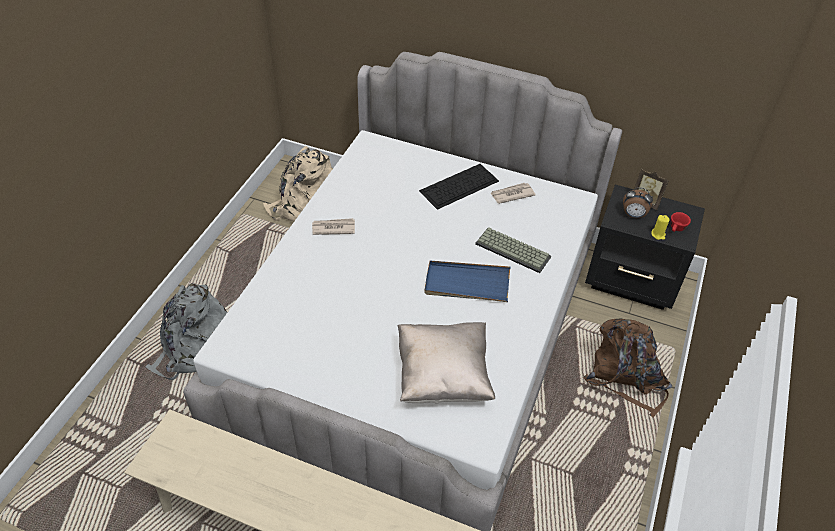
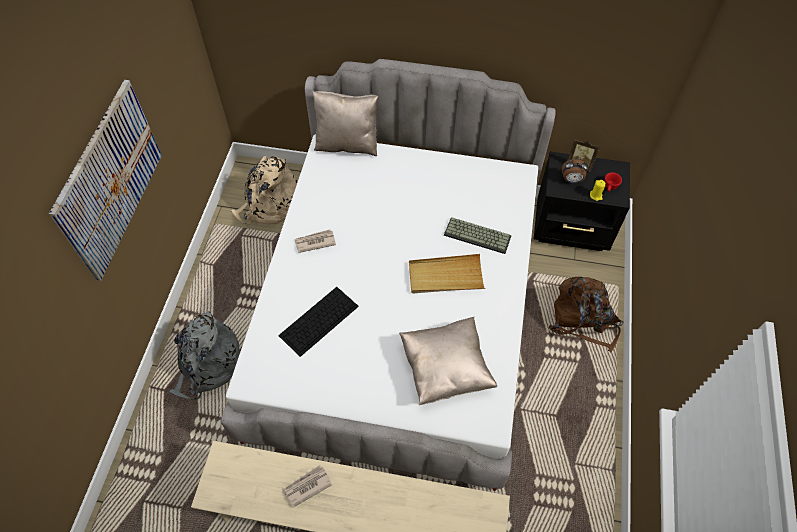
camera: 10 degrees left, 10 degrees up
keyboard [419,164,499,210] -> keyboard moved to [278,287,359,357]
blue tray [424,261,511,302] -> beige tray [409,254,485,293]
newspaper [490,183,536,204] -> newspaper moved to [283,465,332,508]
none -> picture [49,80,162,281]
none -> beige pillow [312,91,378,156]

